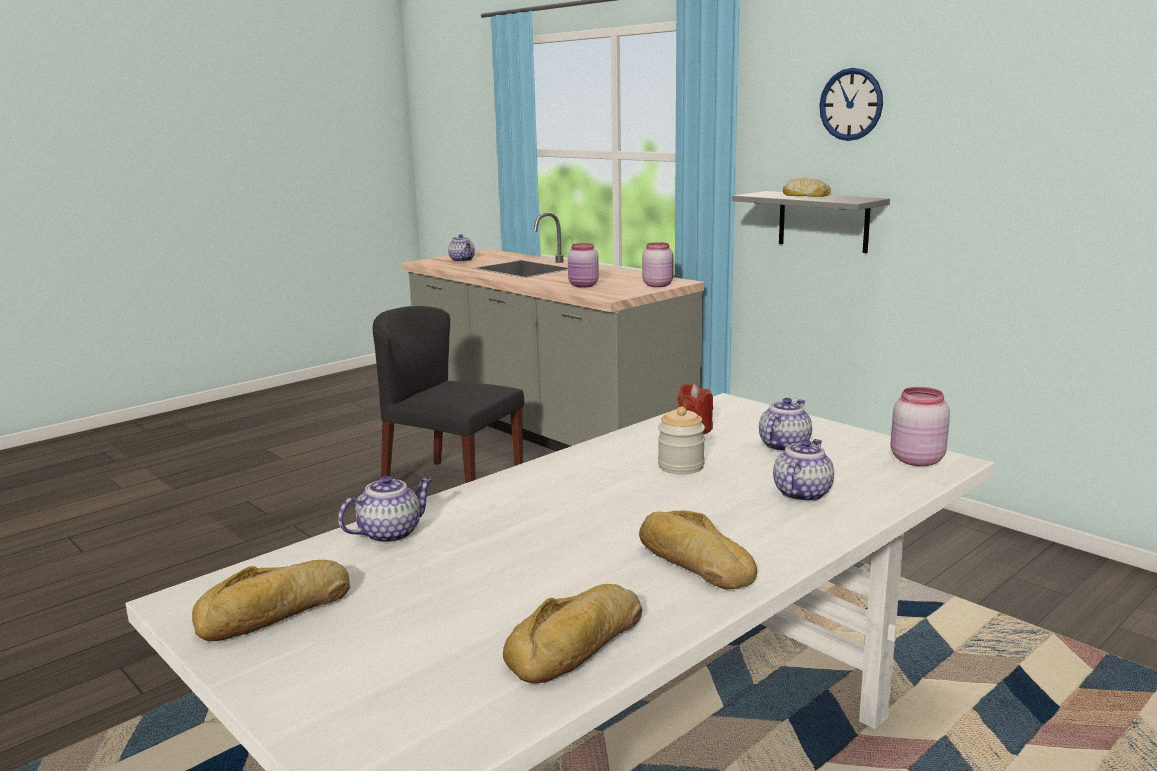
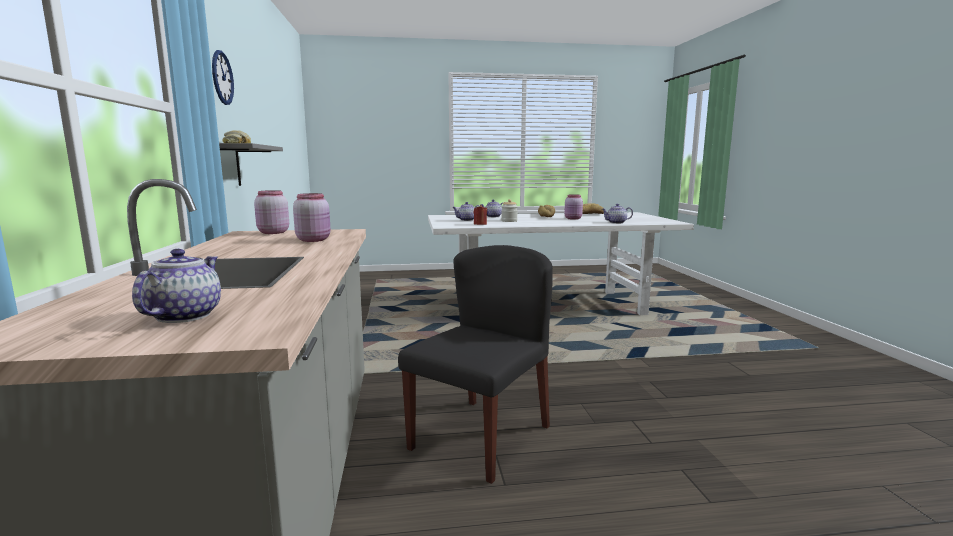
camera: 145 degrees left, 5 degrees down
bread [192,560,350,641] -> none
black chair [373,306,524,483] -> black chair turned 120 degrees counterclockwise [398,245,553,484]
pink jar [890,387,950,466] -> pink jar moved to [564,194,583,220]

